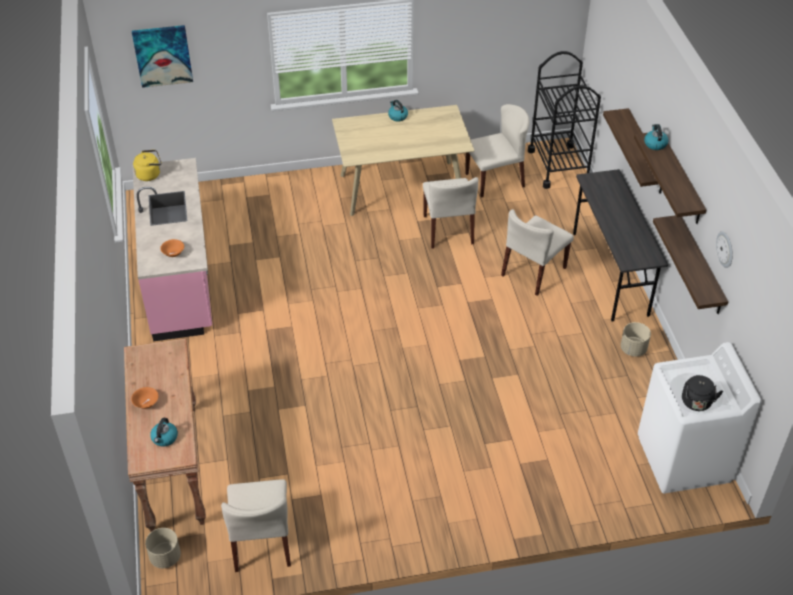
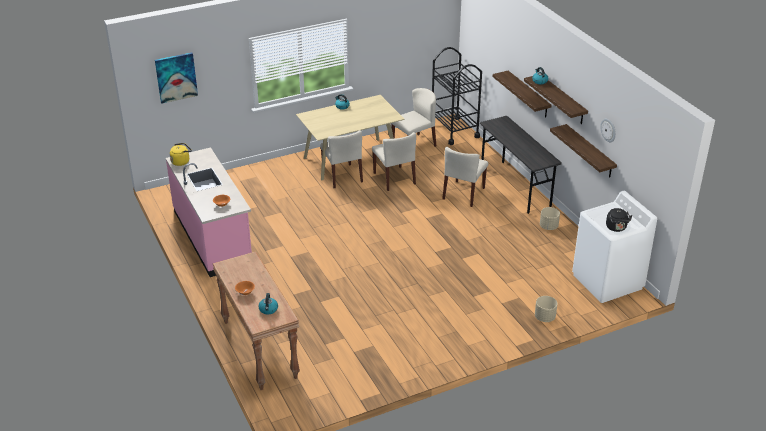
camera: 15 degrees left, 10 degrees down
beige planter [145,528,181,568] -> beige planter moved to [535,296,558,322]
beige chair [221,479,291,572] -> beige chair moved to [320,130,363,188]

